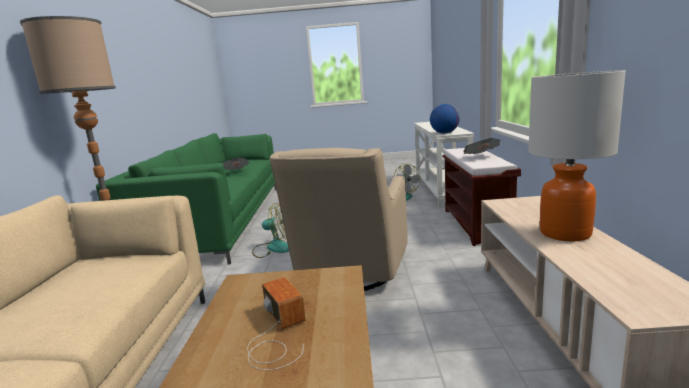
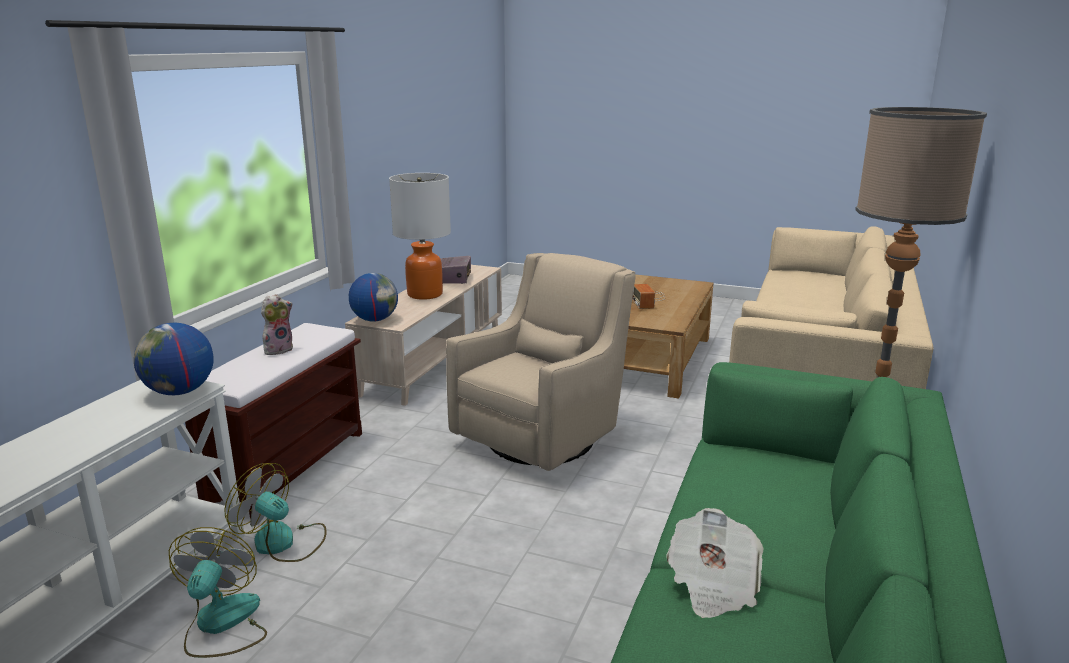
camera: 160 degrees left, 5 degrees up
fan [252,203,289,258] -> fan moved to [225,463,327,562]
newspaper [463,138,500,154] -> plush toy [261,294,293,355]
none -> globe [349,273,398,322]
none -> radio [441,256,471,284]

